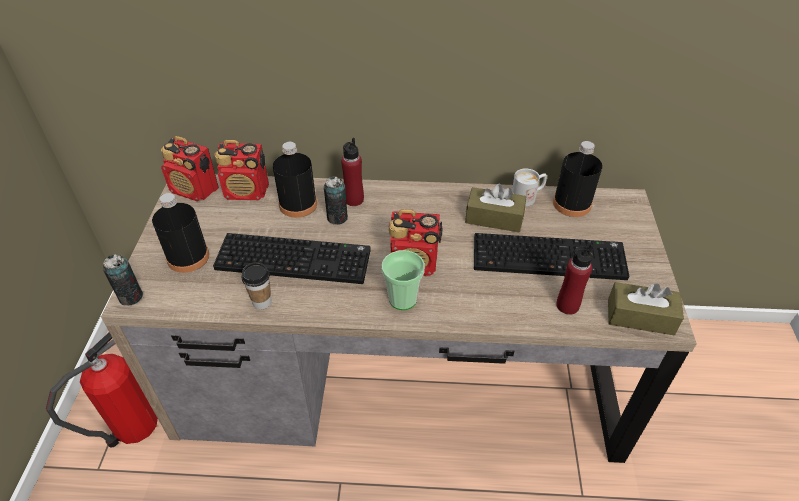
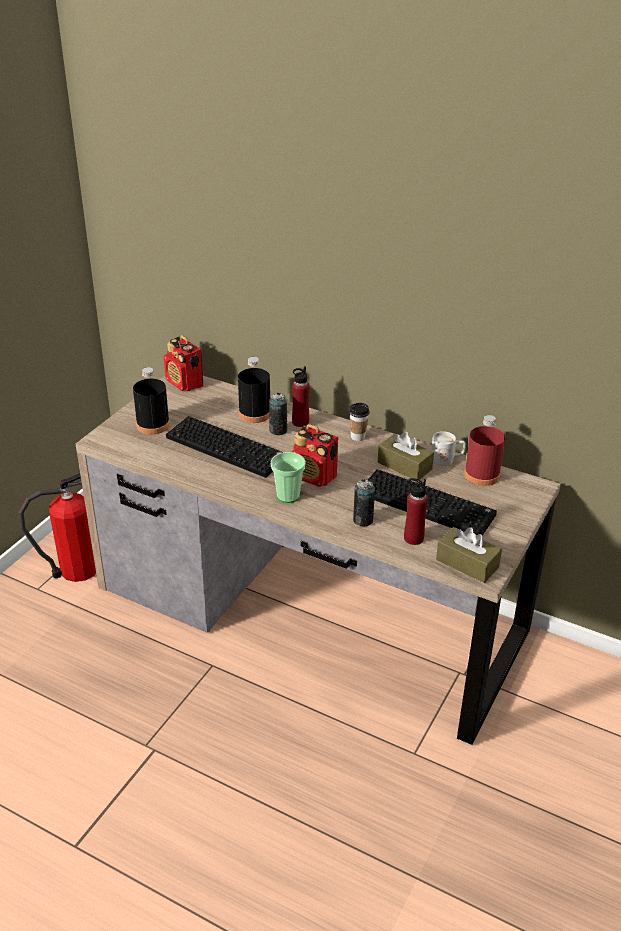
camera: 25 degrees right, 10 degrees down
can [103,254,143,306] -> can moved to [353,479,375,526]
radio [214,140,269,200] -> none
cup [242,262,272,309] -> cup moved to [349,403,369,441]
black bottle [553,141,602,217] -> red bottle [464,415,505,486]

